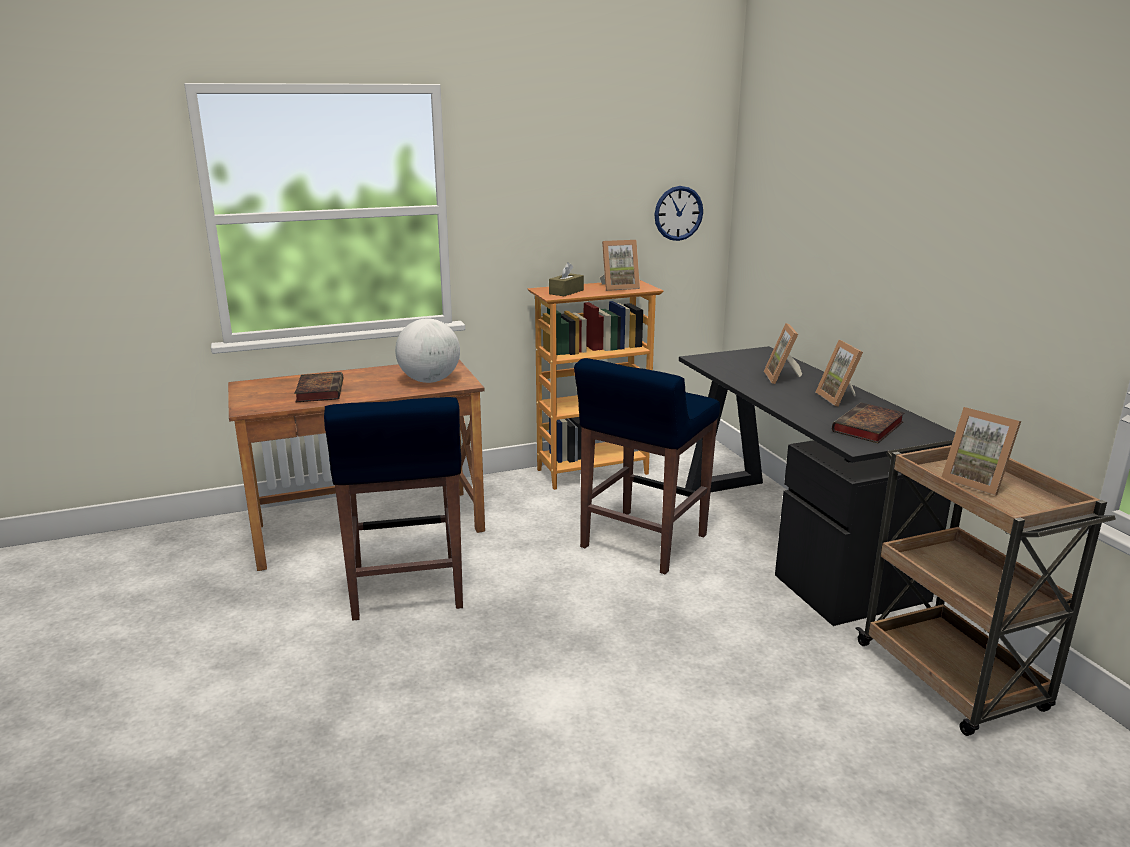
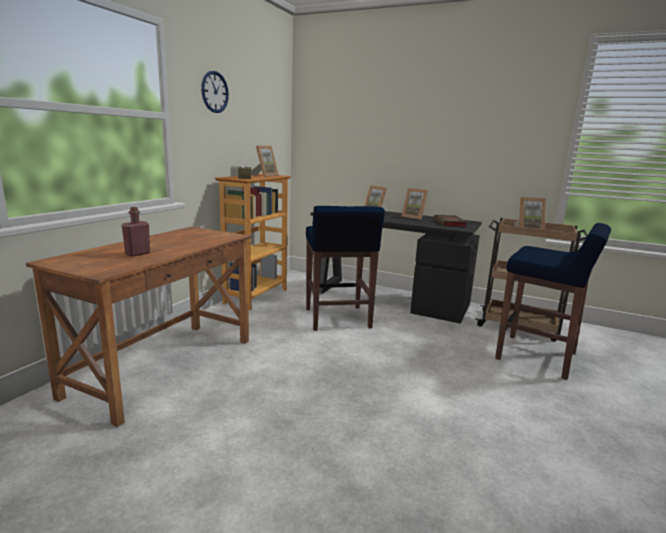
camera: 45 degrees left, 5 degrees down
book [294,372,343,402] -> red bottle [122,207,150,257]
blue stool [324,397,463,621] -> blue stool moved to [495,223,611,380]
globe [395,318,460,383] -> none
wall clock [654,186,703,241] -> wall clock moved to [201,71,229,113]

